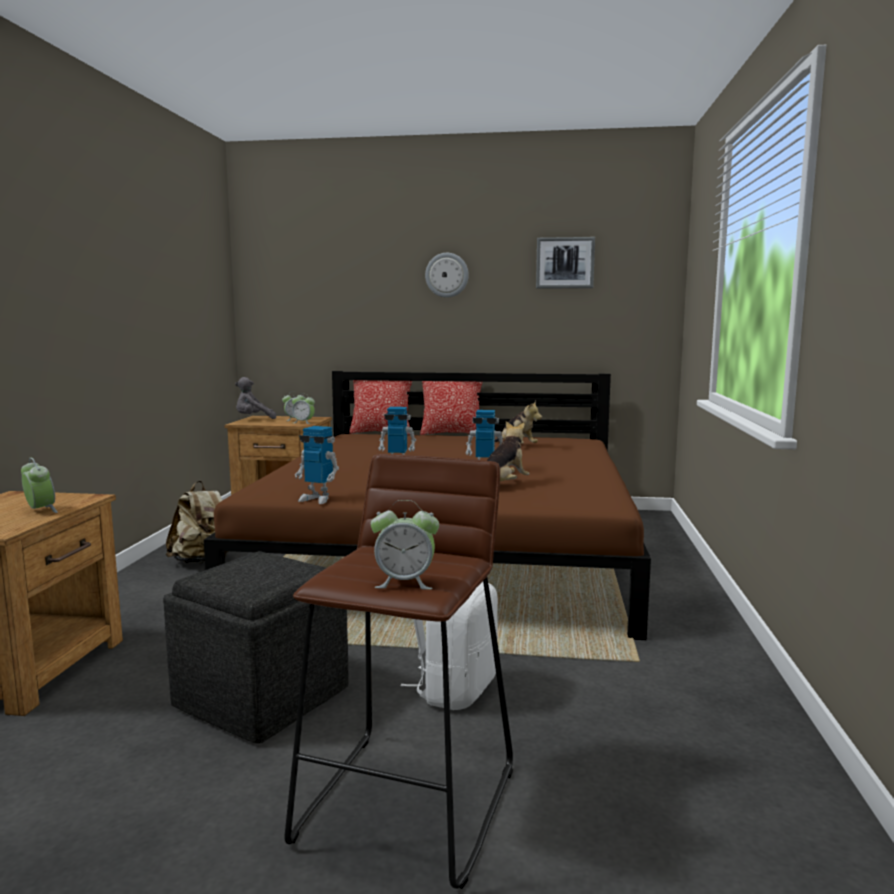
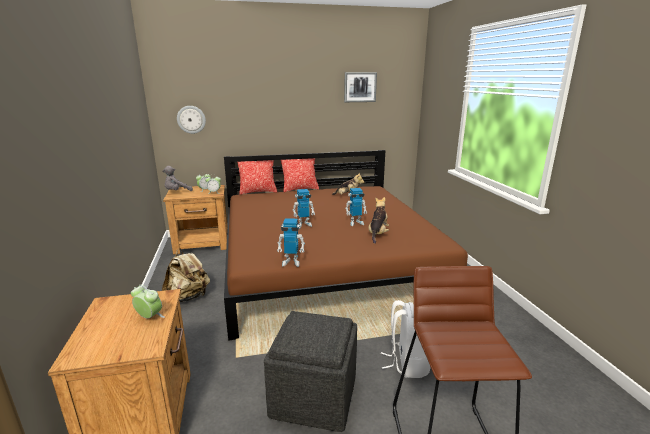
camera: 20 degrees left, 10 degrees up
alarm clock [371,500,439,590] -> none
wall clock [425,253,469,298] -> wall clock moved to [177,106,206,134]

